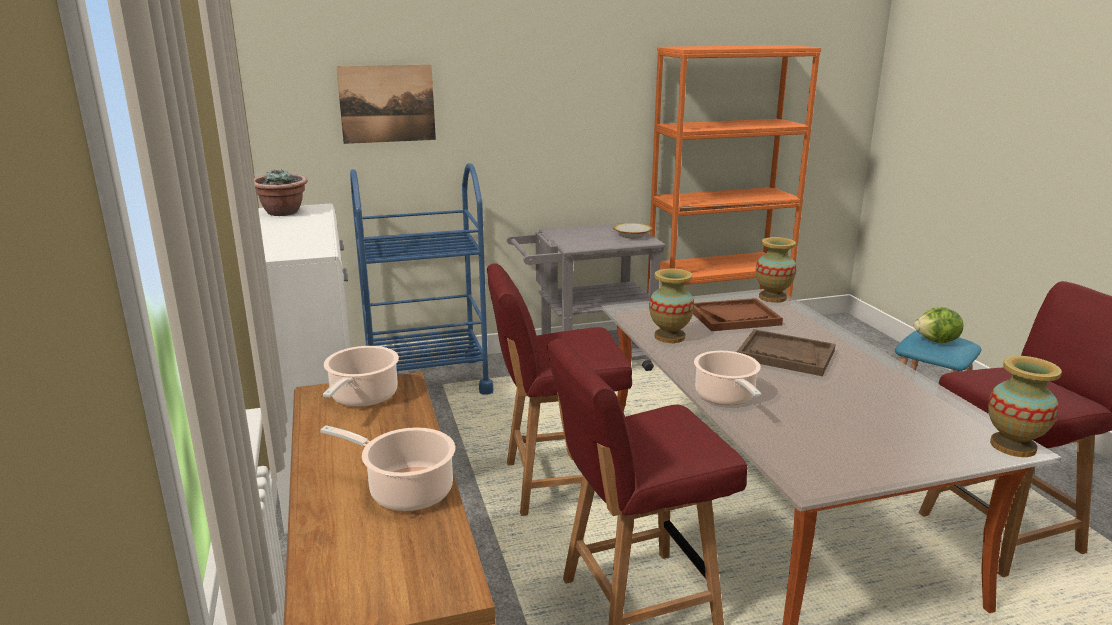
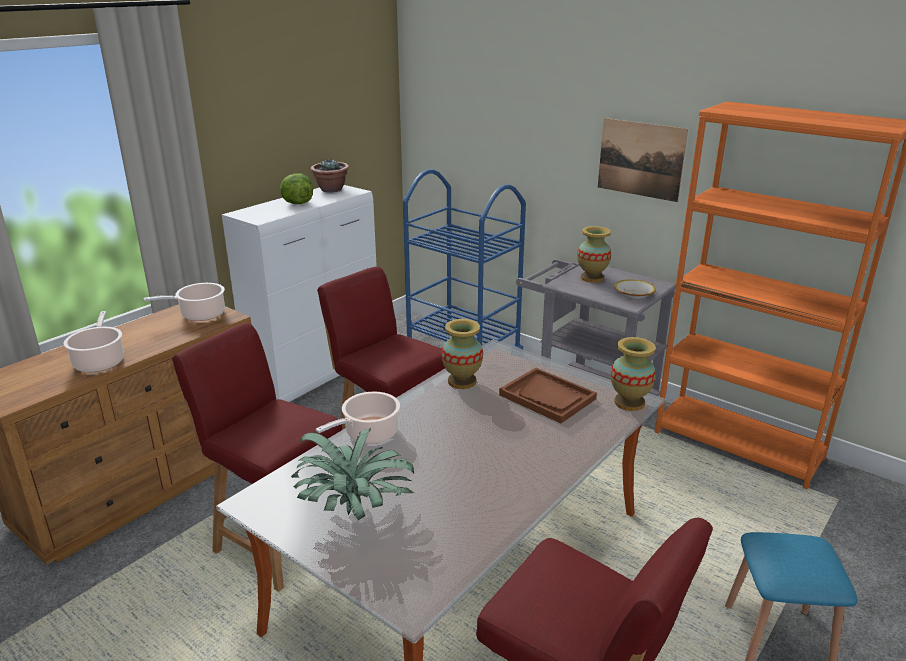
camera: 55 degrees right, 5 degrees up
picture [336,65,436,144] -> picture moved to [598,118,688,202]
brown tray [737,329,836,376] -> none
lettuce [914,307,964,343] -> lettuce moved to [280,174,313,204]
vase [988,356,1062,457] -> vase moved to [577,226,611,283]
none -> potted plant [291,428,414,520]

